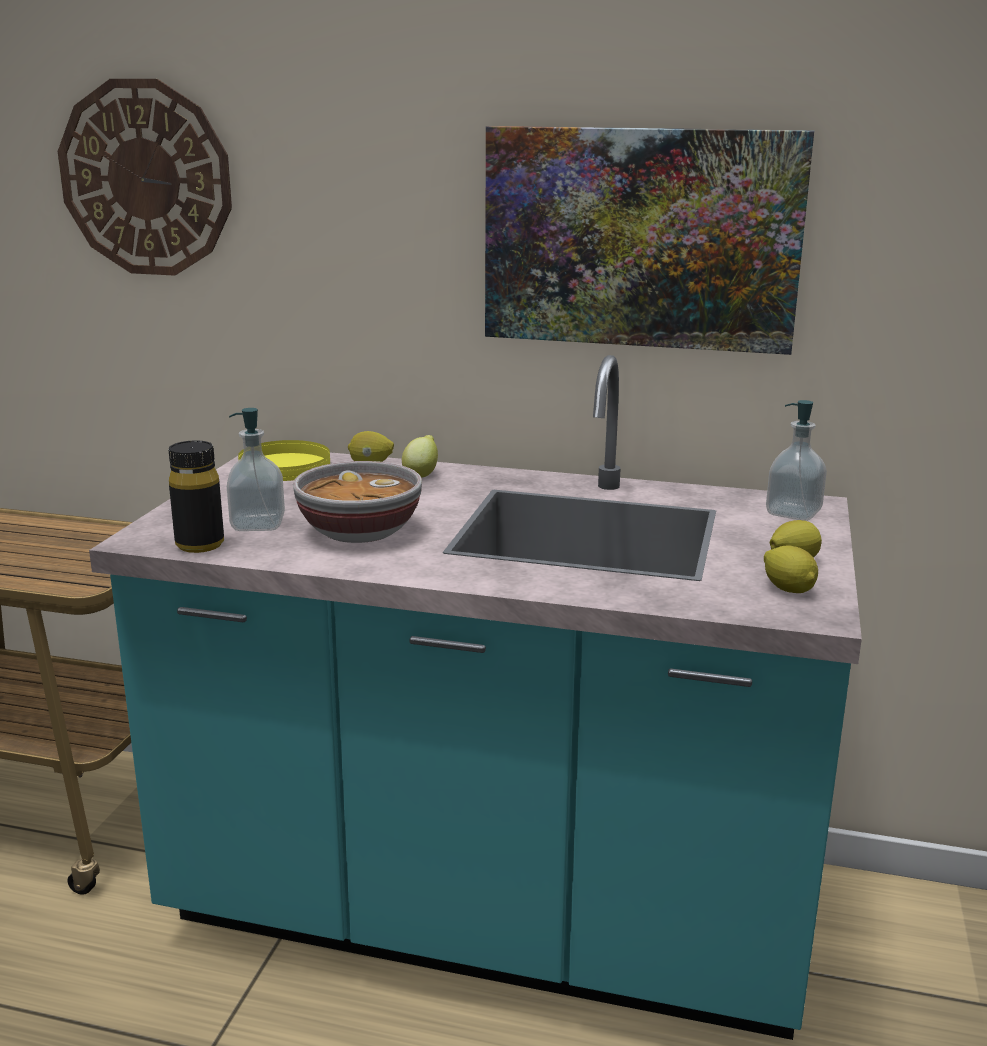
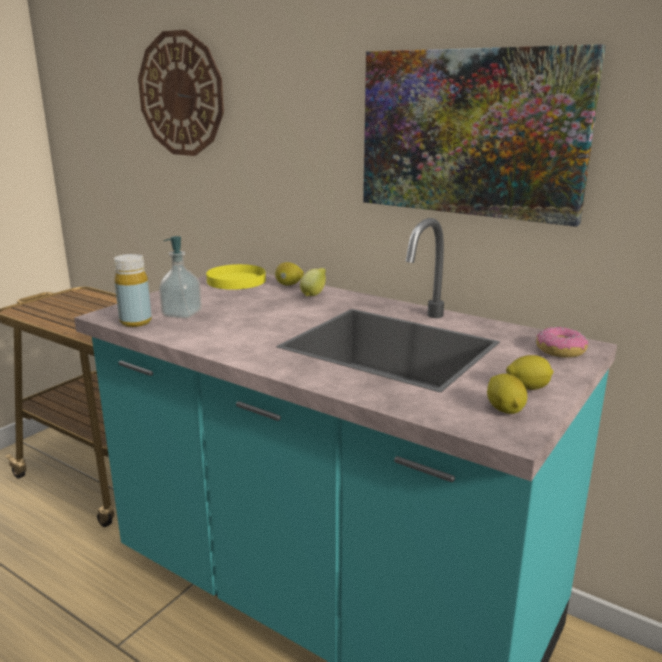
camera: 20 degrees right, 0 degrees up
black bottle [168,441,224,553] -> yellow bottle [114,254,152,327]
bowl [293,461,422,543] -> none
soap dispenser [766,400,827,521] -> donut [536,327,588,358]

